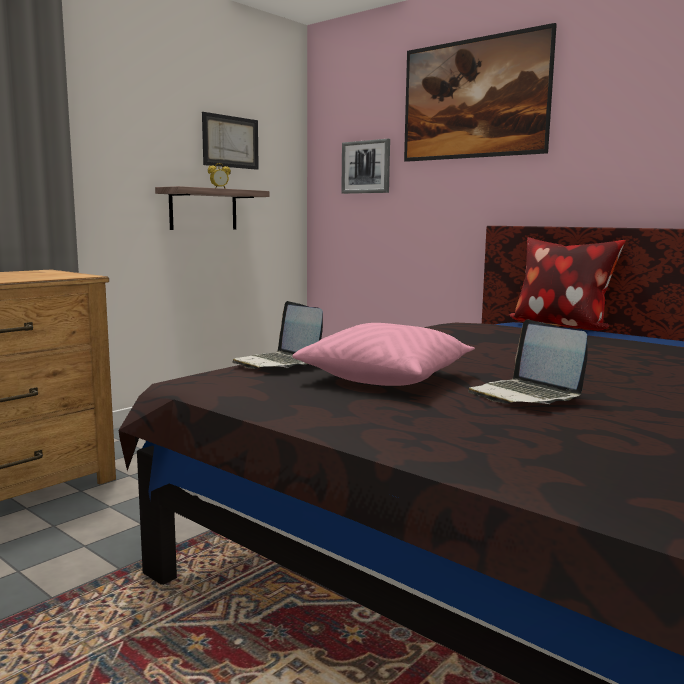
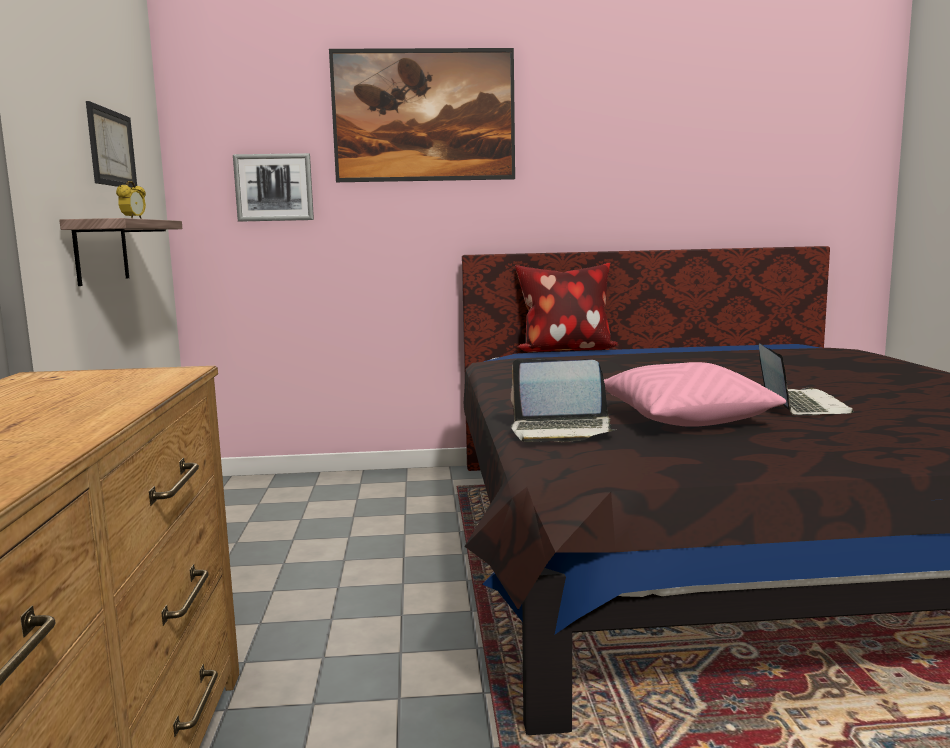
camera: 45 degrees left, 0 degrees up
laptop [468,319,588,404] -> laptop turned 105 degrees counterclockwise [759,343,854,415]

